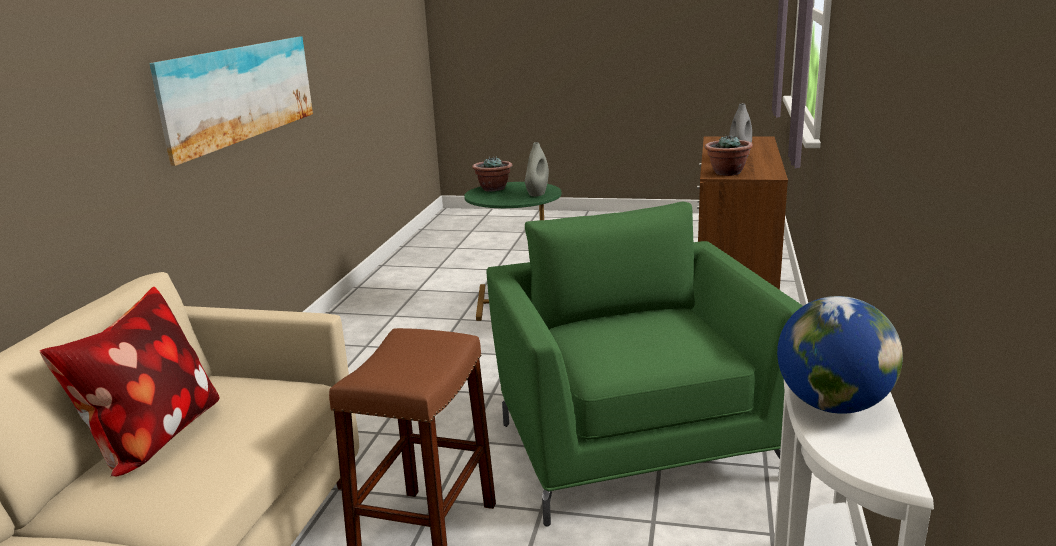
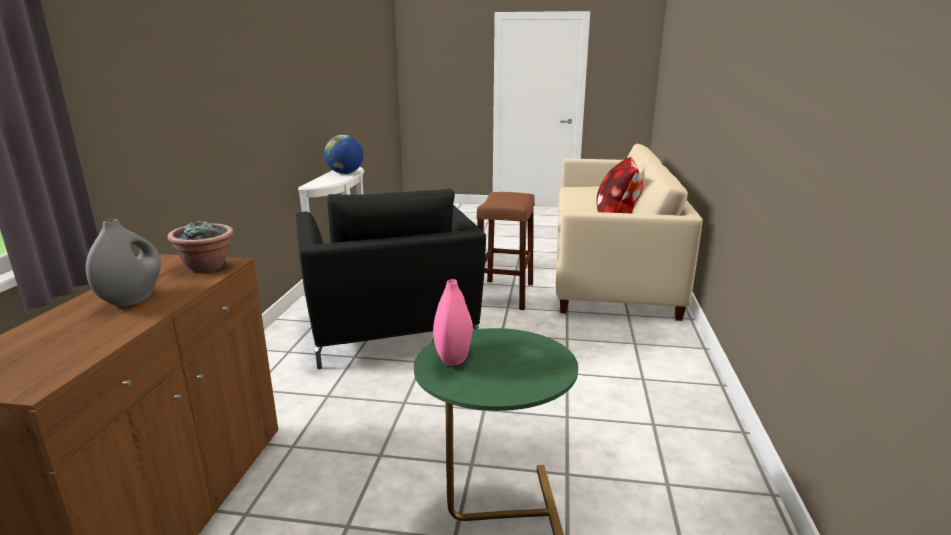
camera: 175 degrees right, 0 degrees up
picture [149,37,313,166] -> none
potted plant [472,156,513,192] -> none
green armchair [487,202,803,527] -> black armchair [296,189,486,369]
grey vase [525,142,549,196] -> pink vase [433,279,473,366]

